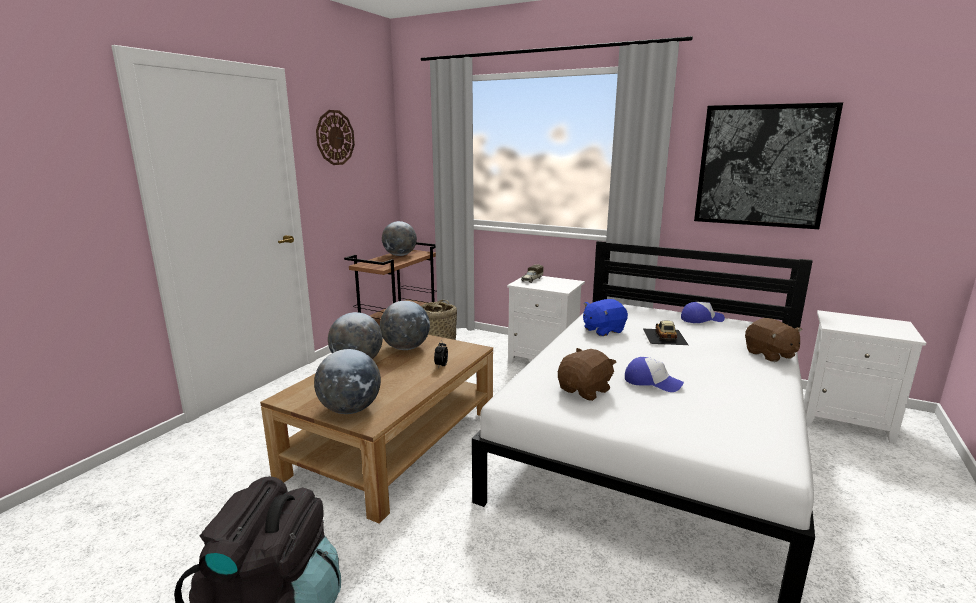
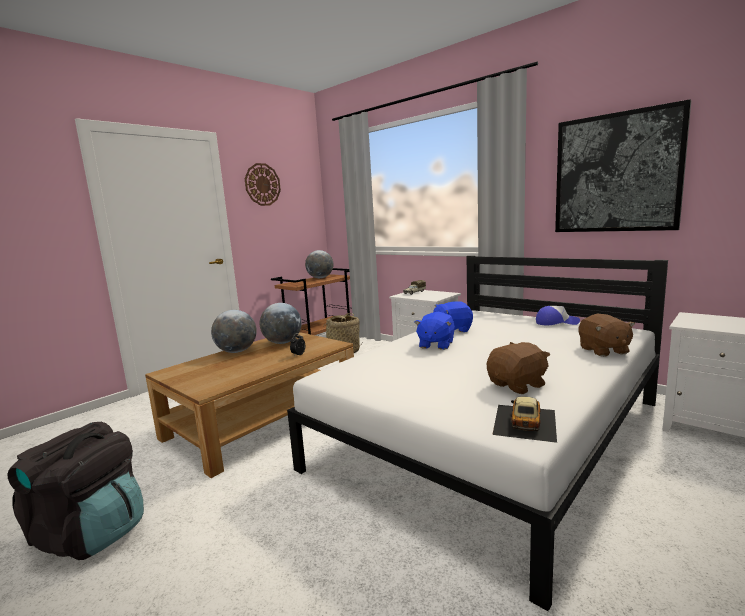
camera: 15 degrees right, 5 degrees down
globe [314,349,381,414] -> none
brown plush toy [558,348,616,401] -> brown plush toy moved to [487,342,550,394]
cap [625,357,684,392] -> none
toy car [643,321,688,345] -> toy car moved to [492,397,557,443]
none -> blue plush toy [414,312,455,350]

